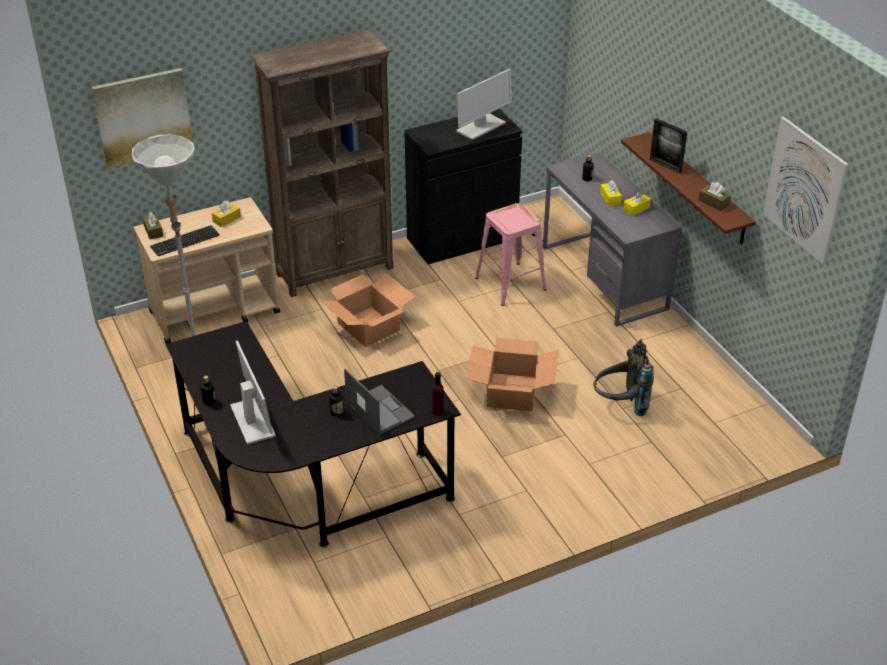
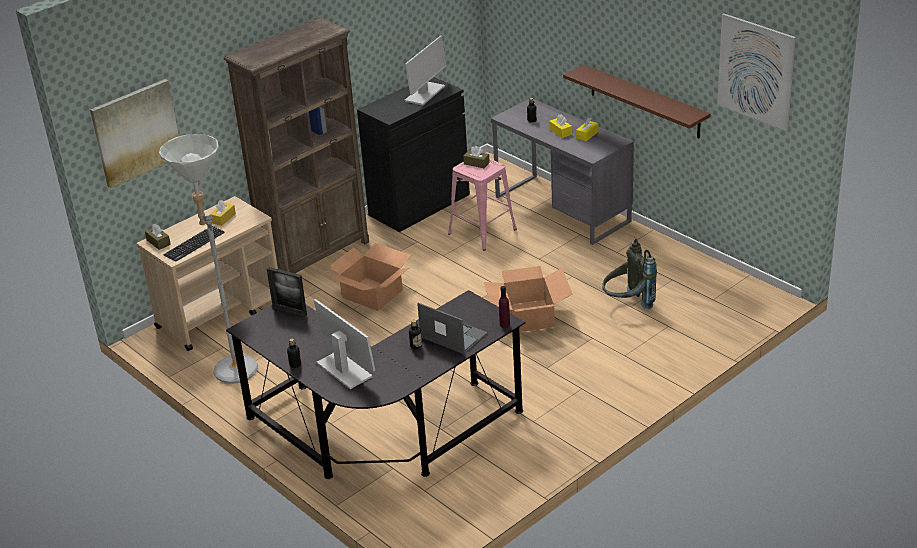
camera: 15 degrees left, 5 degrees down
picture frame [650,118,687,174] -> picture frame moved to [267,267,307,317]
brown tissue box [698,182,731,211] -> brown tissue box moved to [463,146,490,168]

